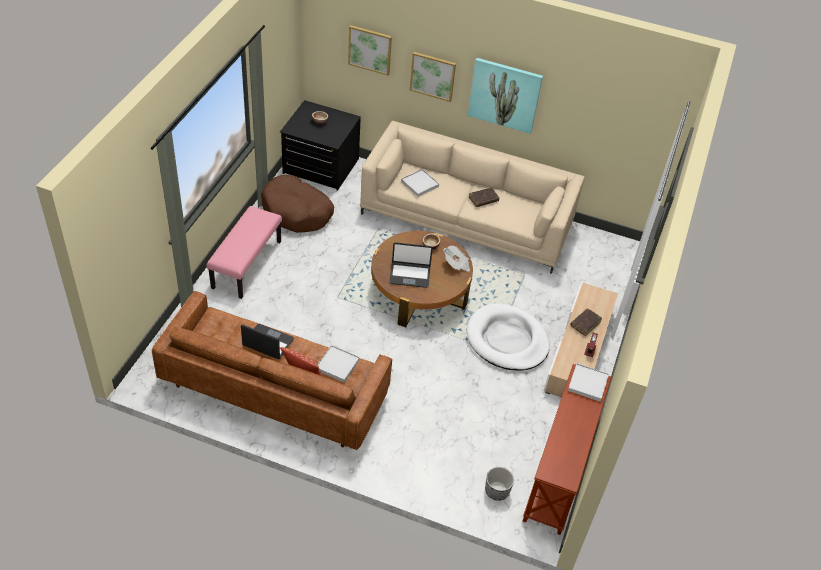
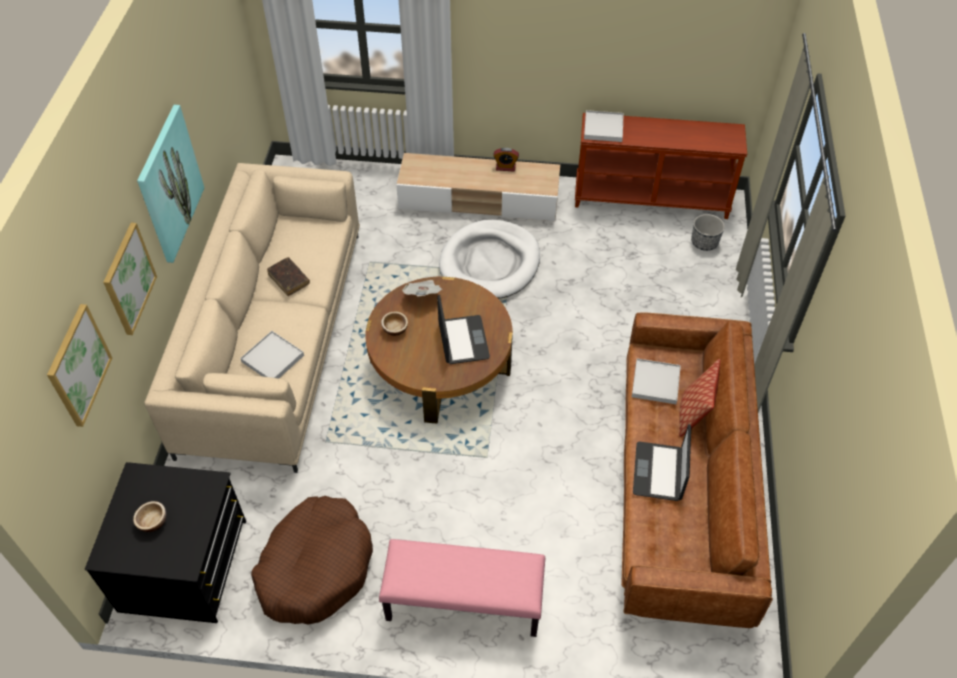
camera: 100 degrees left, 5 degrees up
brown book [570,309,602,336] -> none

